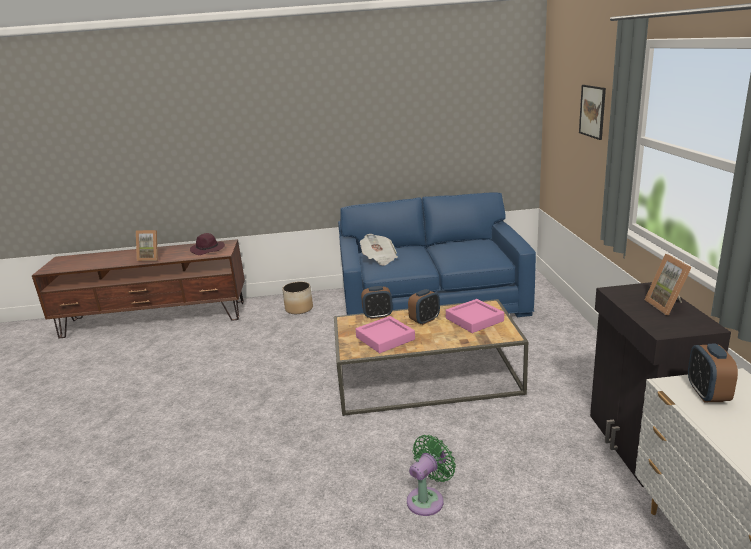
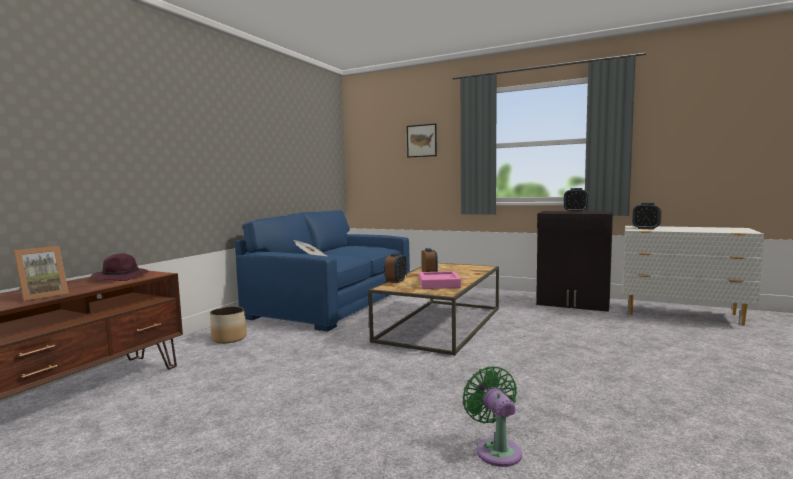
camera: 60 degrees left, 15 degrees down
green fan [407,435,456,516] -> green fan moved to [462,366,522,467]
pink tray [446,299,504,333] -> none
picture frame [644,254,692,315] -> alarm clock [564,188,589,212]

